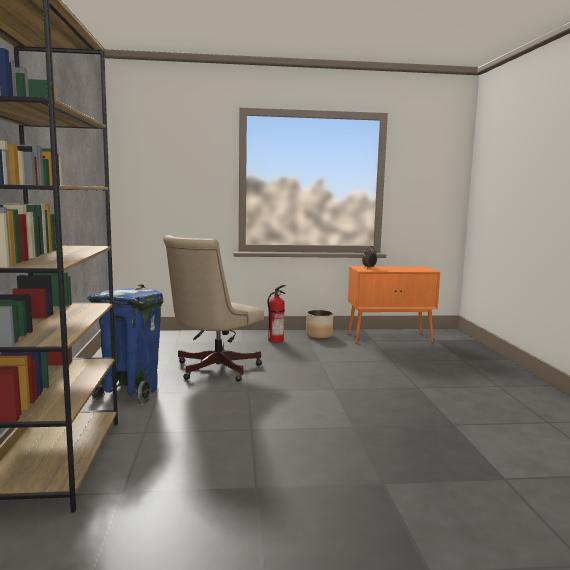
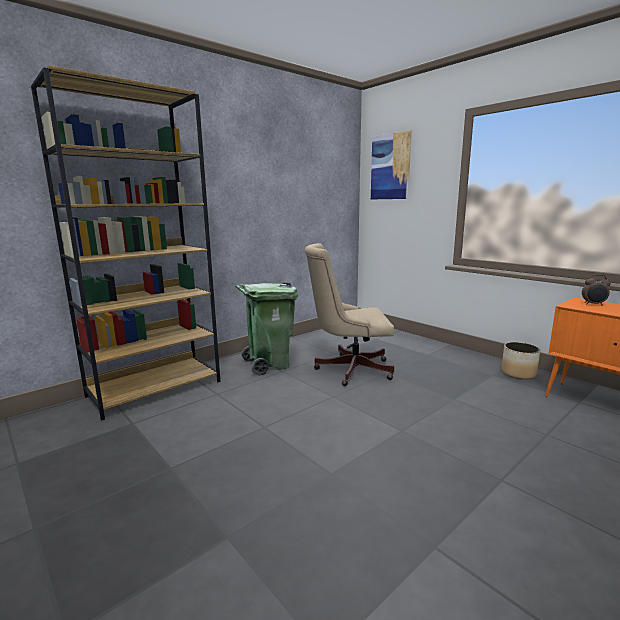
camera: 55 degrees right, 5 degrees up
blue trash can [87,284,163,405] -> green trash can [235,282,298,376]
fire extinguisher [267,285,286,343] -> none
none -> picture [371,130,412,199]

